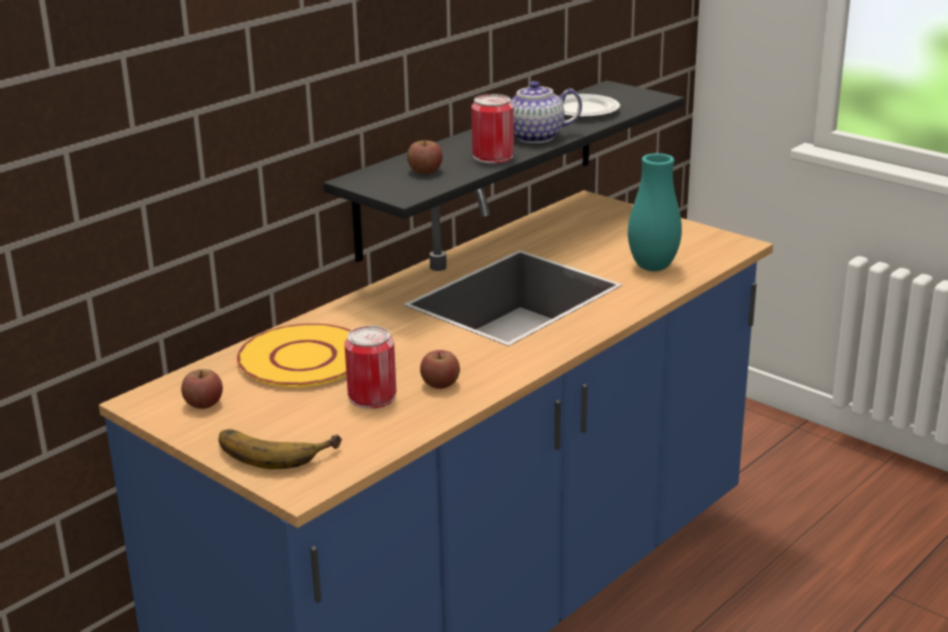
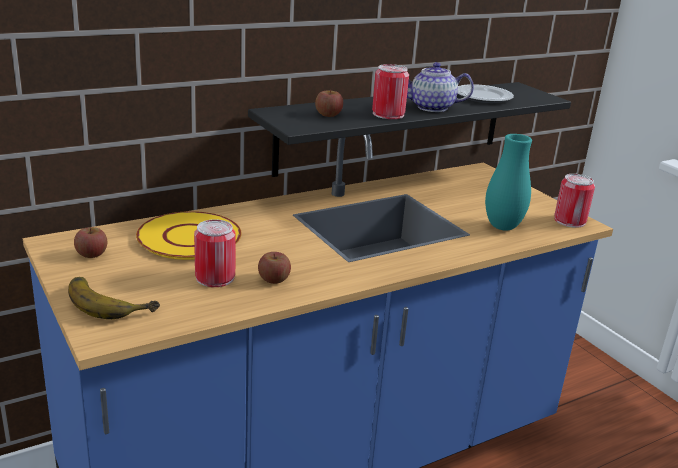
camera: 15 degrees right, 0 degrees up
none -> can [554,174,595,228]

